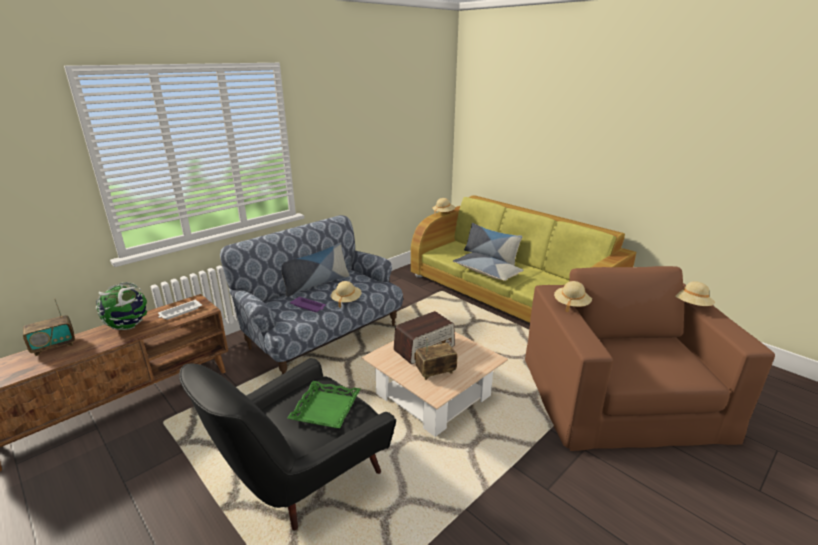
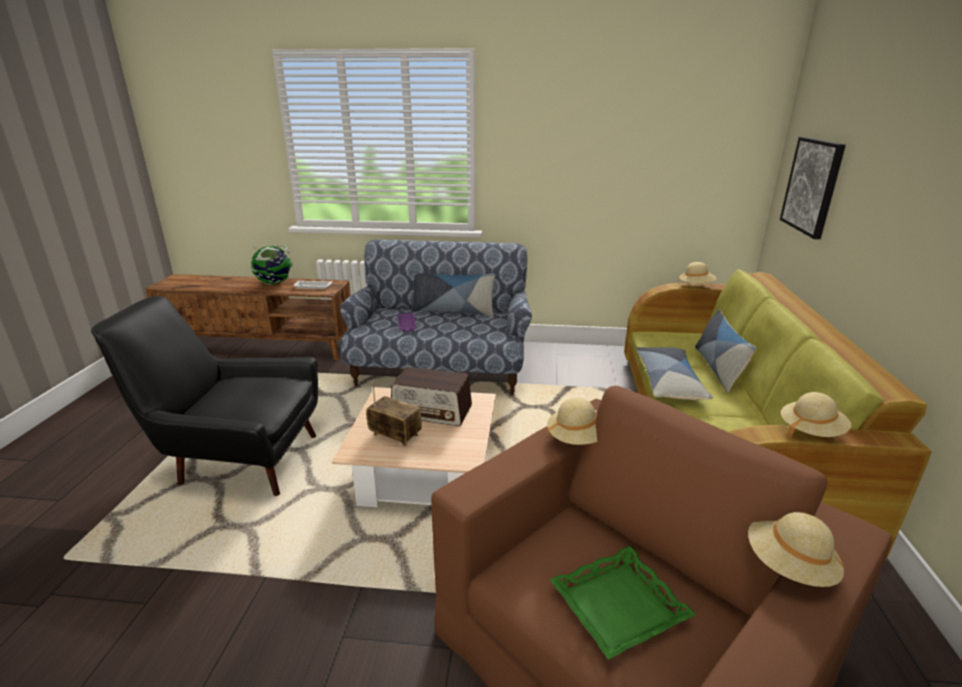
camera: 50 degrees right, 0 degrees up
radio [23,298,75,356] -> none
green tray [287,381,361,428] -> green tray moved to [549,546,697,660]
beige hat [331,281,362,308] -> beige hat moved to [781,392,851,438]
none -> picture [780,137,846,239]

